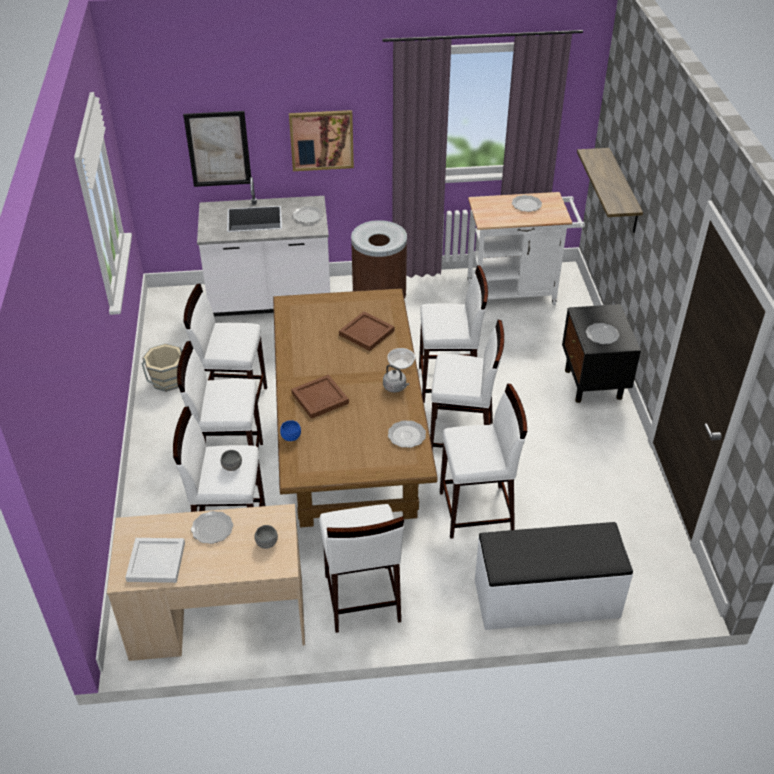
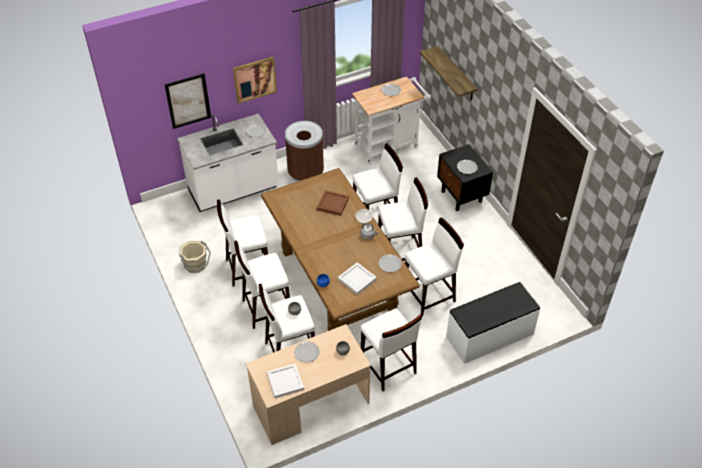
camera: 20 degrees left, 5 degrees up
brown tray [291,374,349,419] -> none
none -> white tray [338,262,377,295]

